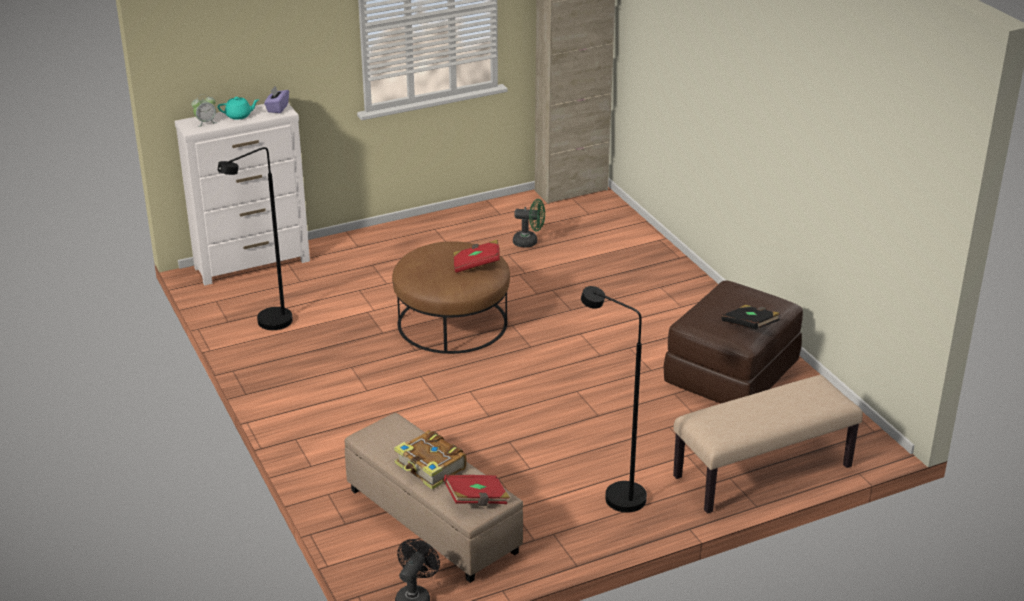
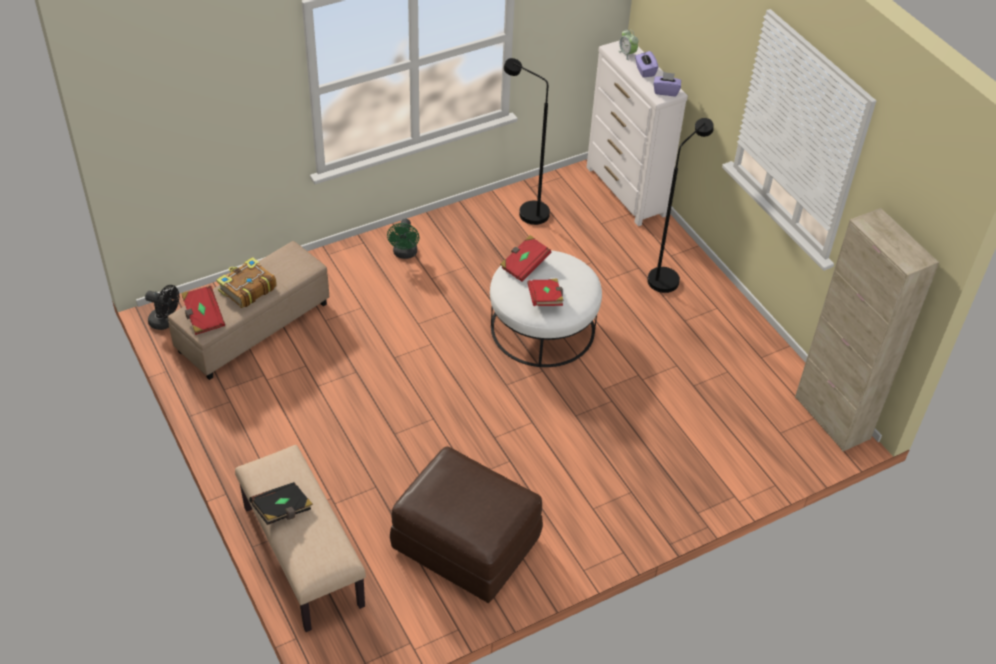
camera: 85 degrees right, 15 degrees up
turquoise teapot [218,97,259,120] -> purple tissue box [635,51,658,78]
brown ottoman [392,241,510,354] -> white ottoman [490,250,602,367]
green fan [513,199,545,247] -> green fan moved to [387,219,419,259]
black floor lamp [581,286,647,513] -> black floor lamp moved to [647,118,713,293]
black book [721,305,780,329] -> black book moved to [249,482,313,525]
none -> red book [500,235,552,282]

